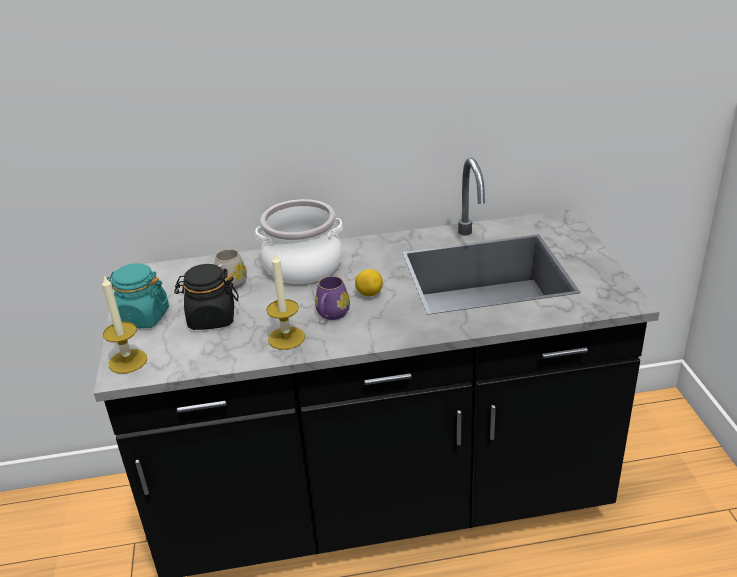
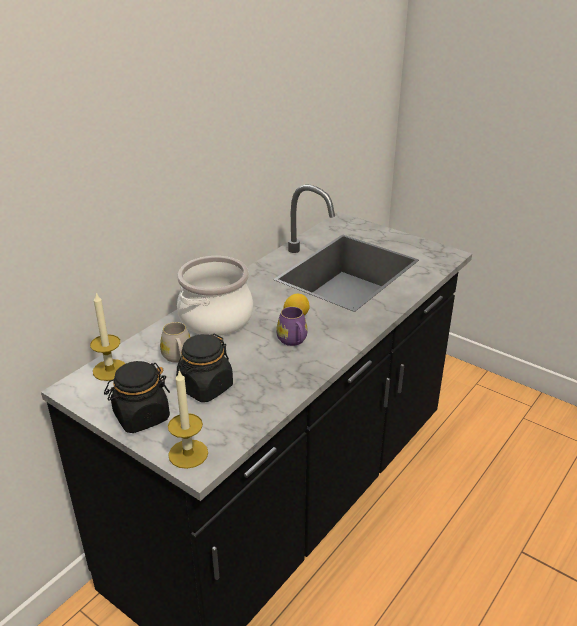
camera: 45 degrees left, 0 degrees up
turquoise jar [107,263,169,328] -> black jar [104,361,170,433]
candle [266,254,305,350] -> candle moved to [90,292,125,381]

